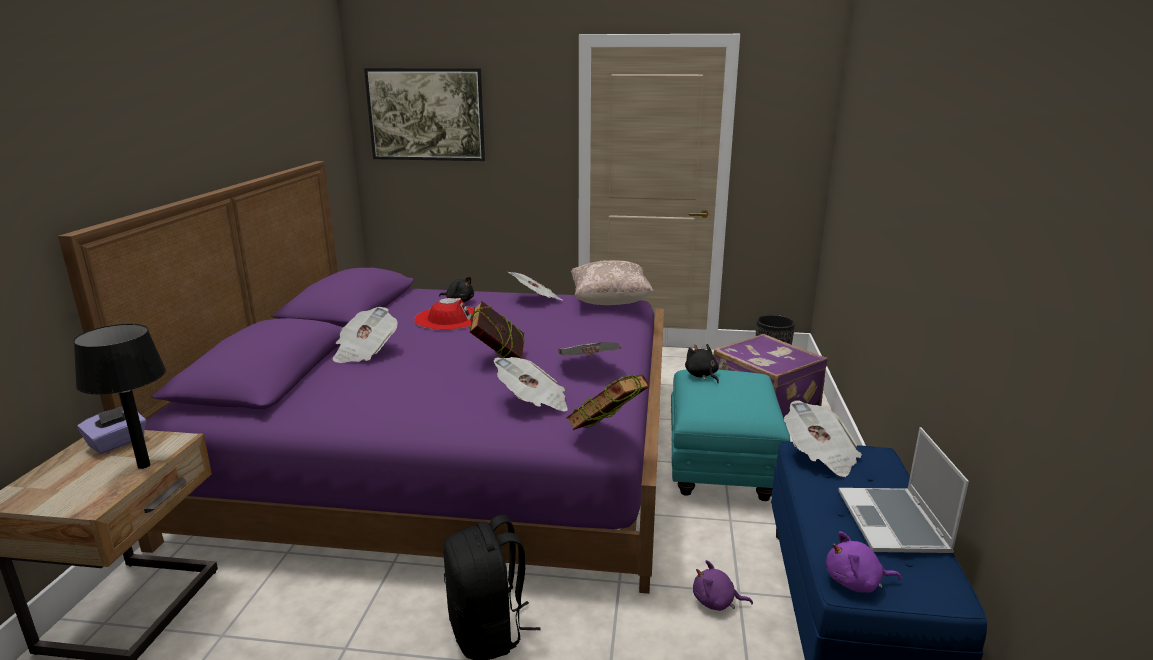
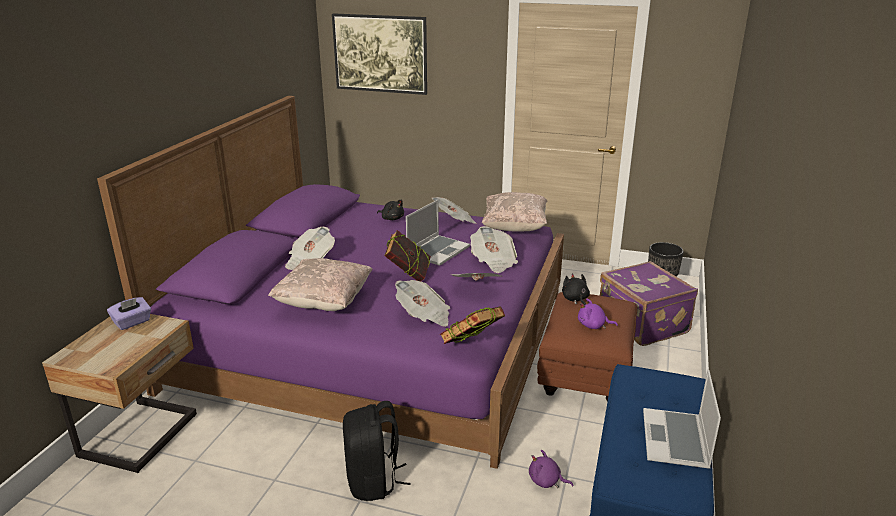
camera: 10 degrees right, 5 degrees up
black table lamp [73,324,166,469] -> none
red hat [414,298,474,330] -> none
turquoise ottoman [671,370,790,501] -> brown ottoman [537,292,637,402]
newspaper [784,400,862,477] -> newspaper moved to [470,226,518,273]
purple plush toy [826,531,902,593] -> purple plush toy moved to [578,298,618,329]
none -> beige pillow [268,258,373,311]
none -> laptop [406,200,470,266]

